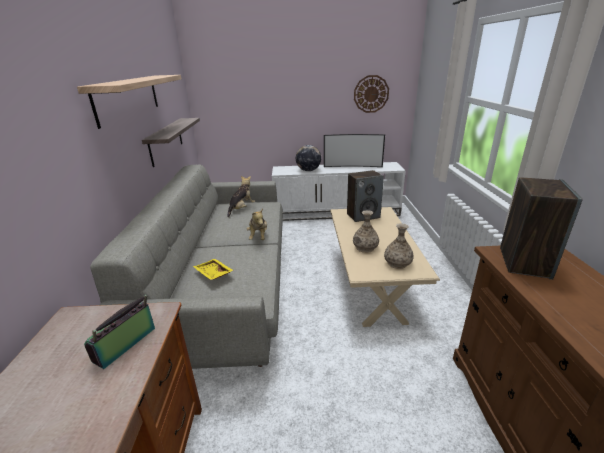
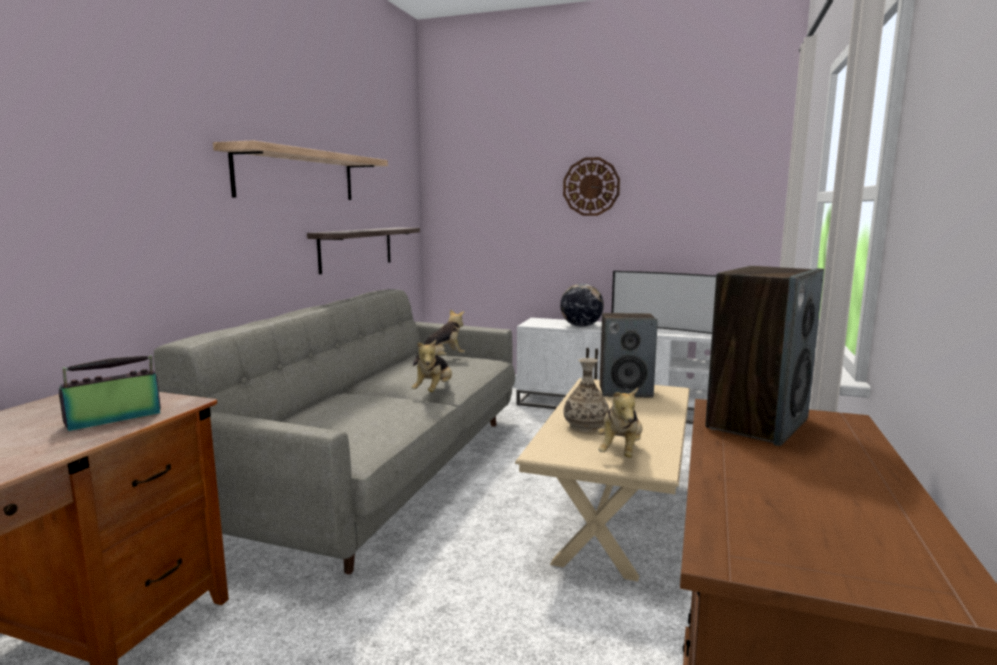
camera: 20 degrees right, 15 degrees down
yellow tray [193,259,234,280] -> none
wall clock [354,75,389,113] -> wall clock moved to [563,157,620,216]
vase [384,223,414,269] -> plush toy [597,387,643,458]

